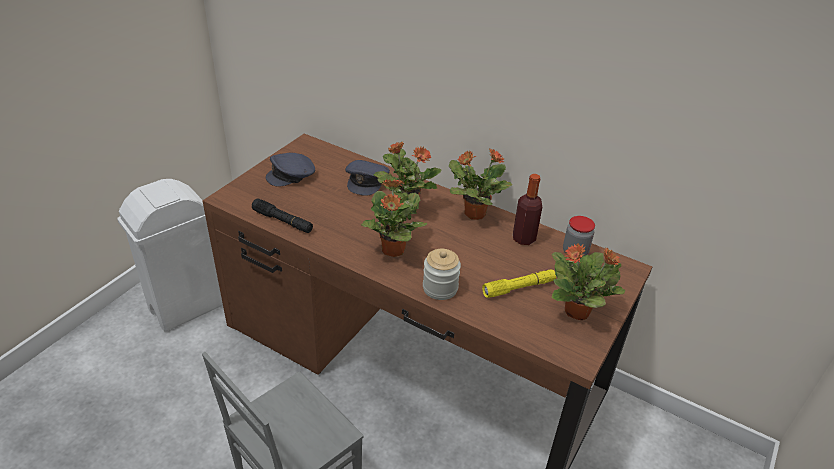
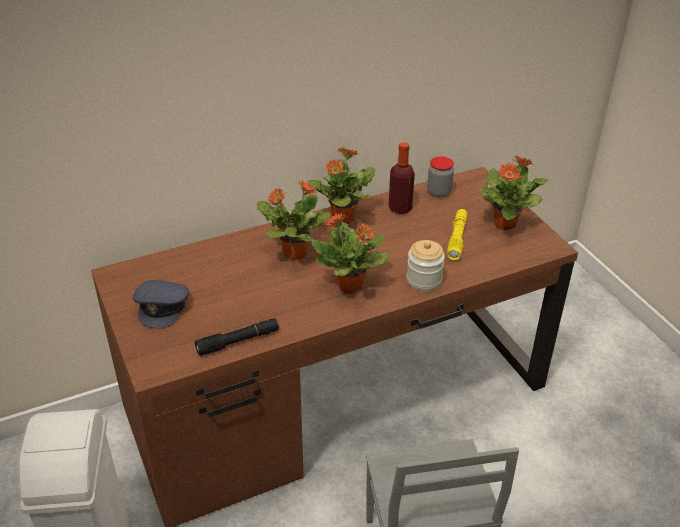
camera: 55 degrees left, 0 degrees up
grey cap [345,160,390,196] -> none

